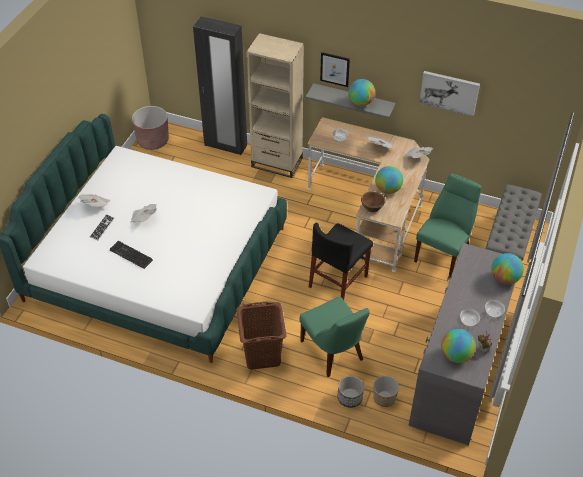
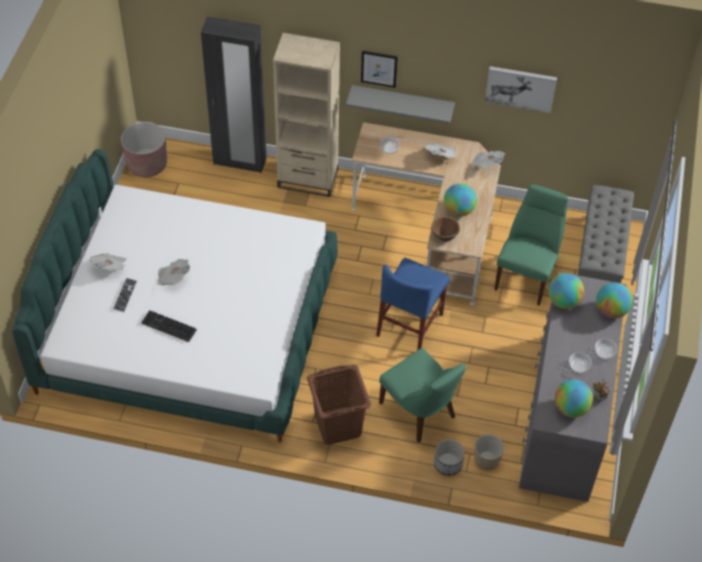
camera: 10 degrees left, 5 degrees up
black chair [309,223,373,300] -> blue chair [376,258,450,350]
globe [348,79,375,106] -> globe moved to [548,273,584,309]

